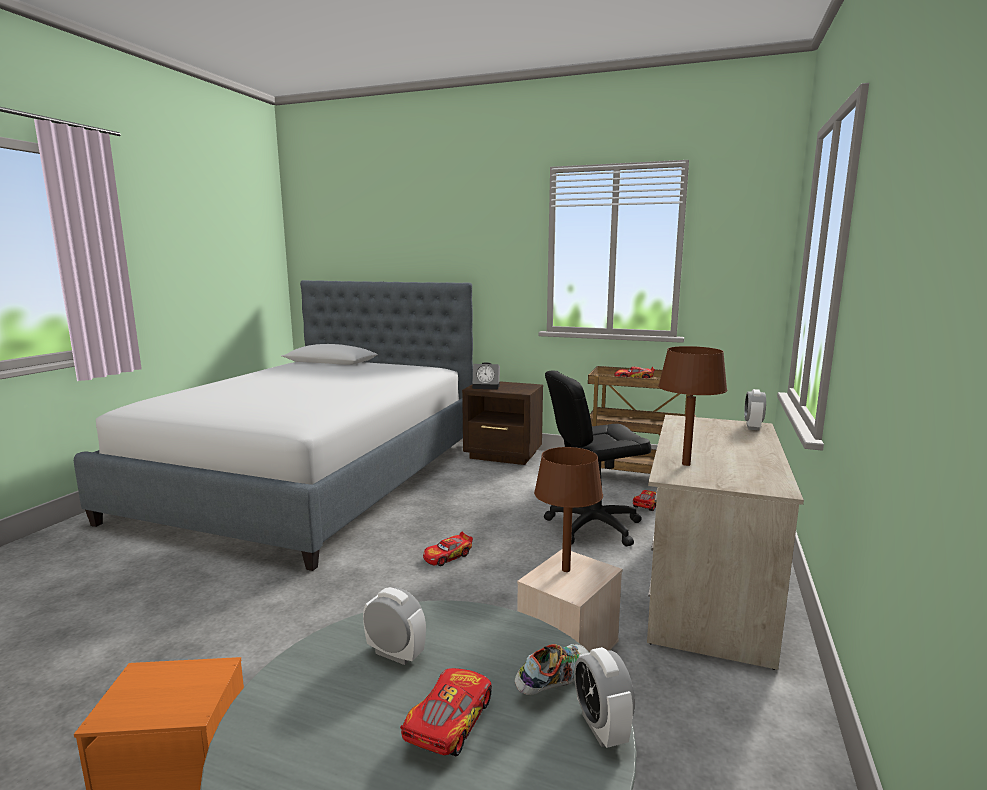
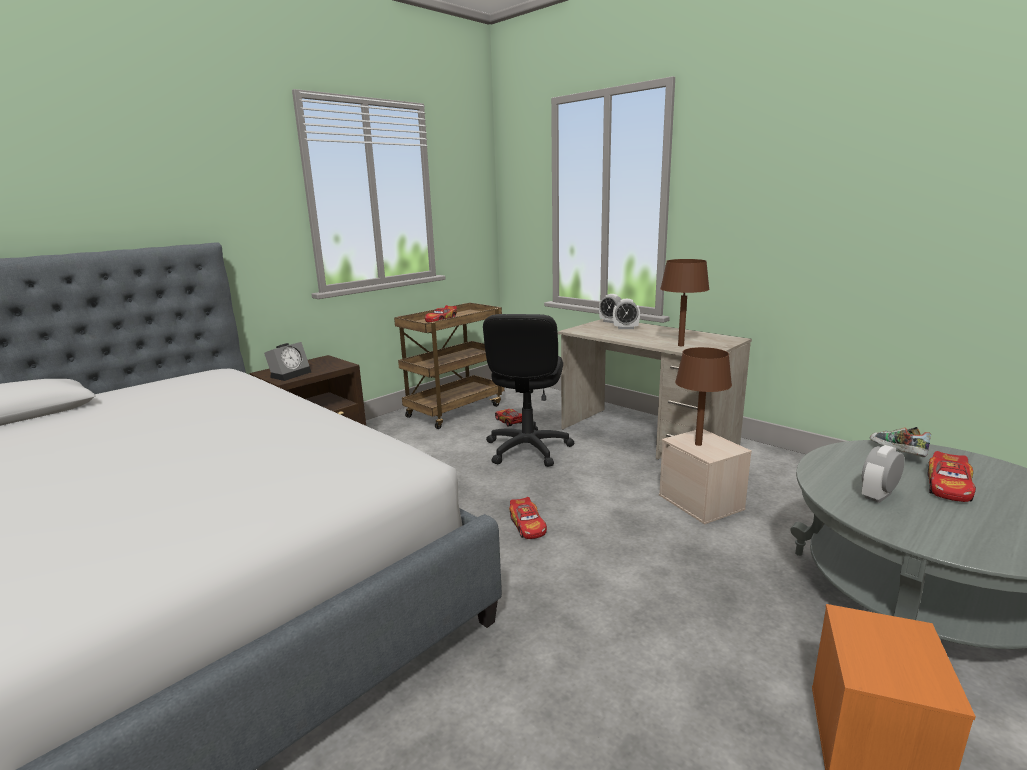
camera: 65 degrees left, 5 degrees up
toy car [400,668,492,756] -> toy car turned 105 degrees counterclockwise [927,451,976,502]
alarm clock [574,647,635,748] -> alarm clock moved to [613,299,640,329]

